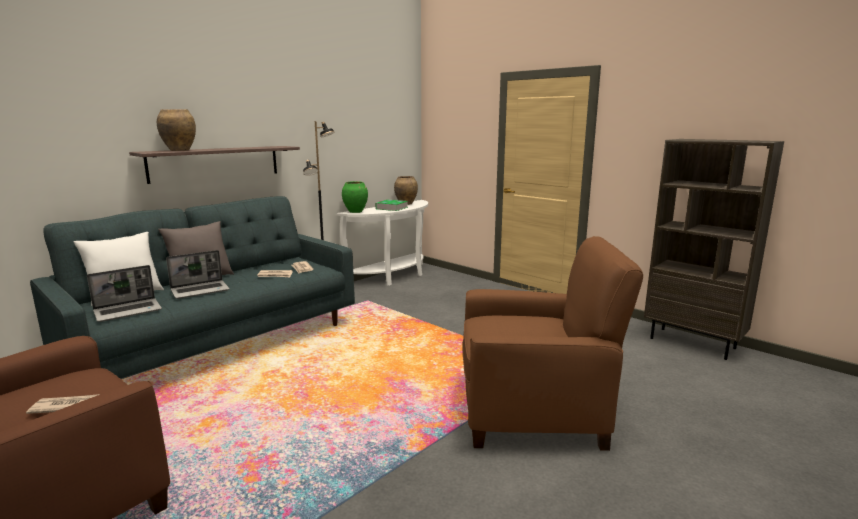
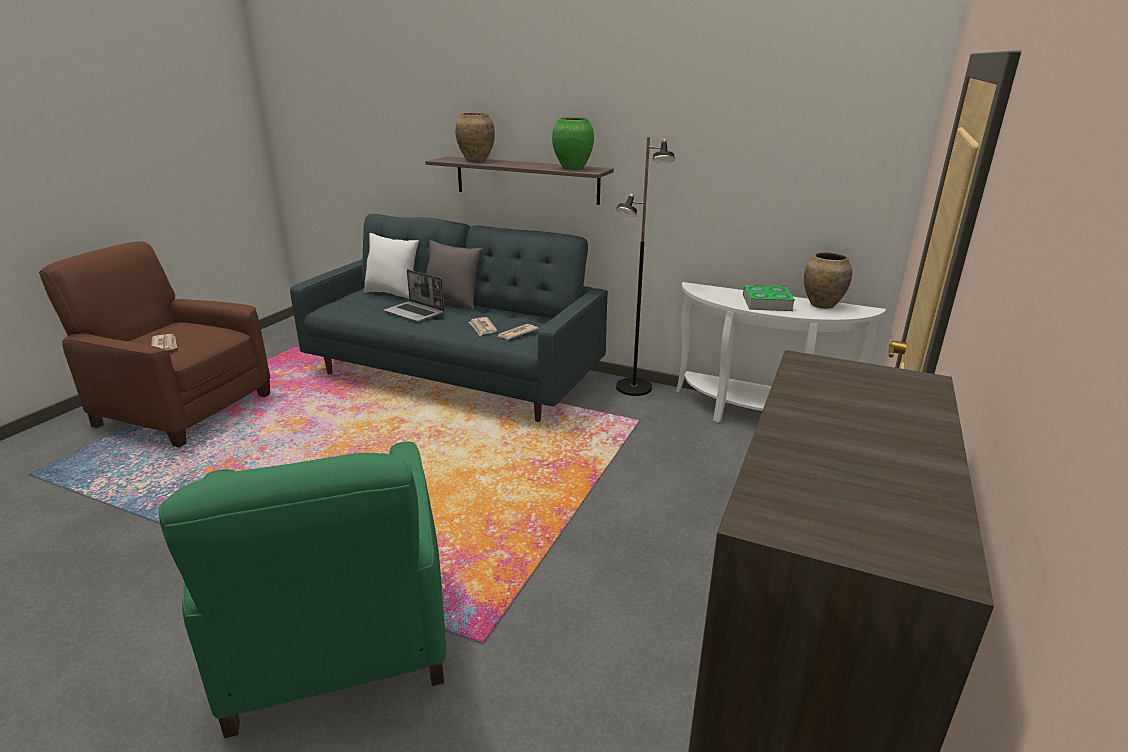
camera: 70 degrees right, 10 degrees up
laptop [87,265,162,322] -> none
green vase [342,181,368,213] -> green vase moved to [552,117,594,170]
brown armchair [462,236,643,451] -> green armchair [159,442,446,738]

